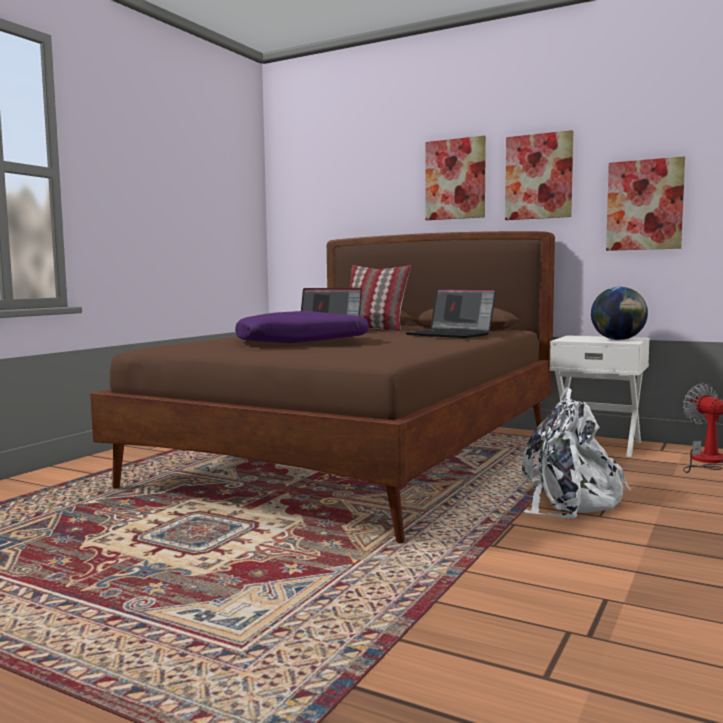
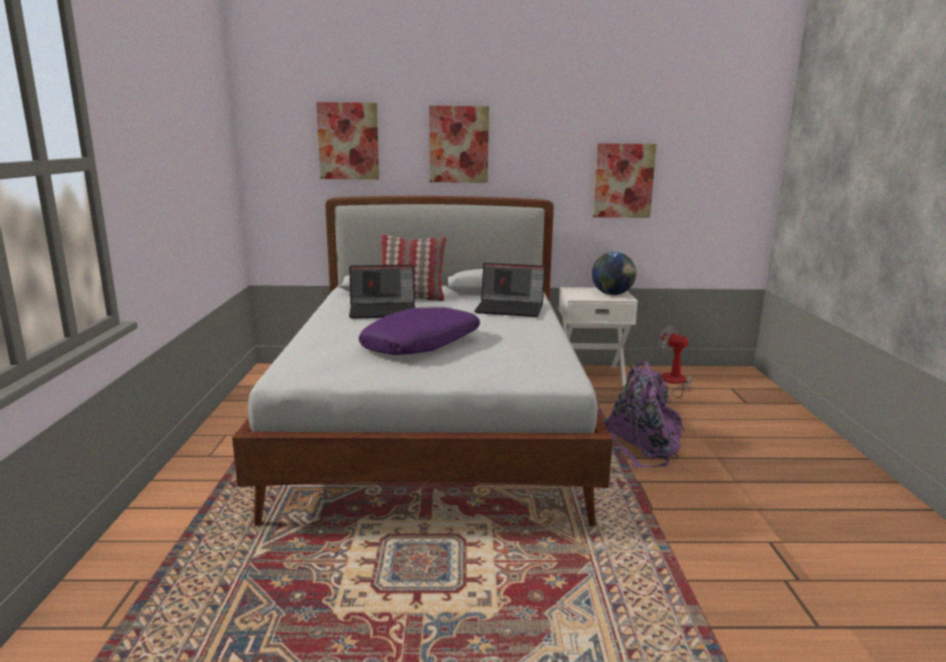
camera: 30 degrees left, 10 degrees up
brown bed [90,231,555,543] -> white bed [232,196,613,526]
picture [505,130,573,220] -> picture moved to [316,102,379,180]
white backpack [522,388,631,519] -> purple backpack [604,360,686,468]

